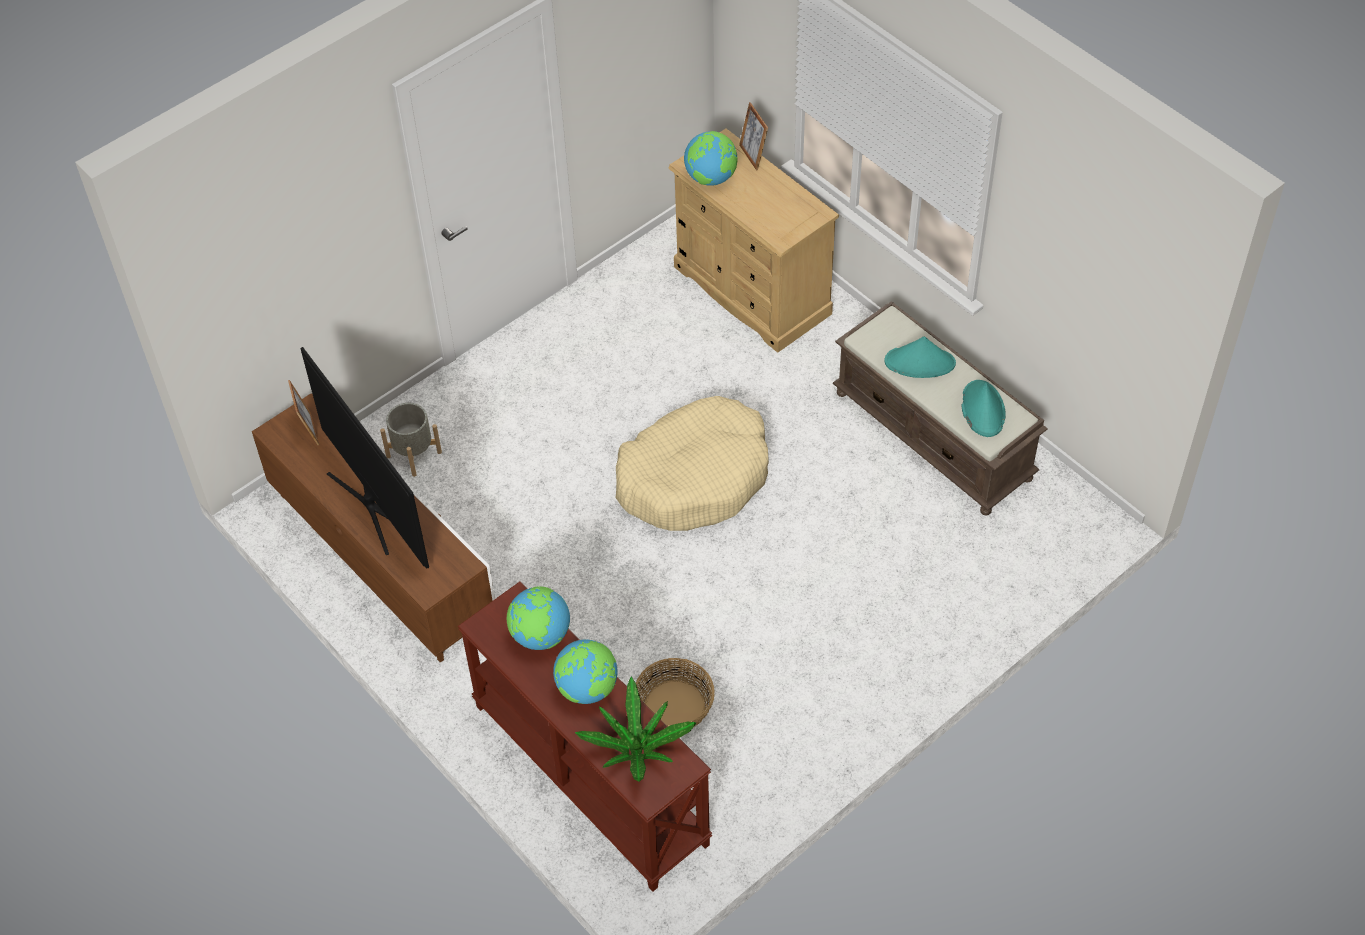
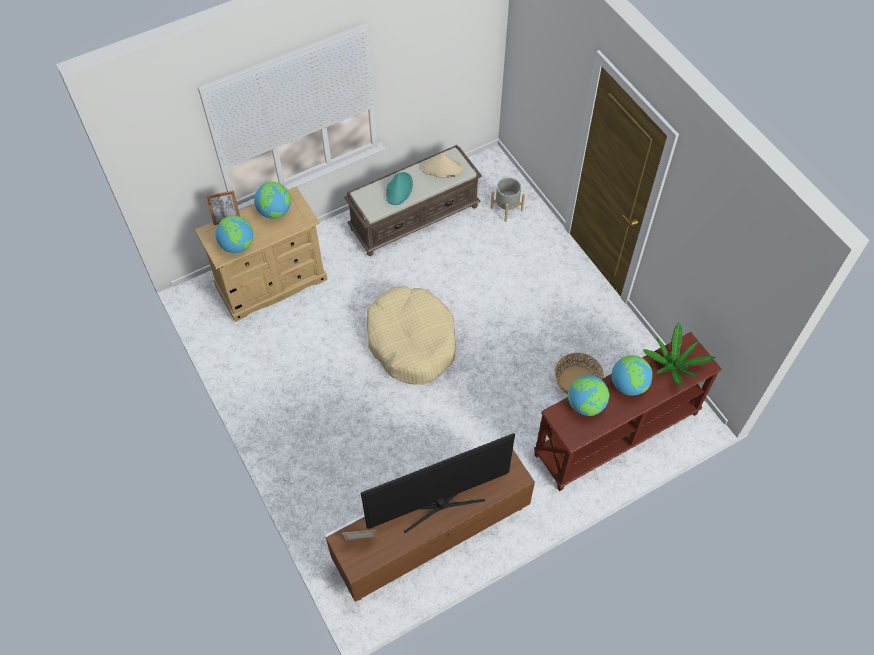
camera: 80 degrees left, 5 degrees up
grey planter [380,403,442,477] -> grey planter moved to [491,178,525,222]
turquoise hat [961,380,1005,437] -> beige hat [421,153,464,178]
none -> globe [254,182,291,219]

